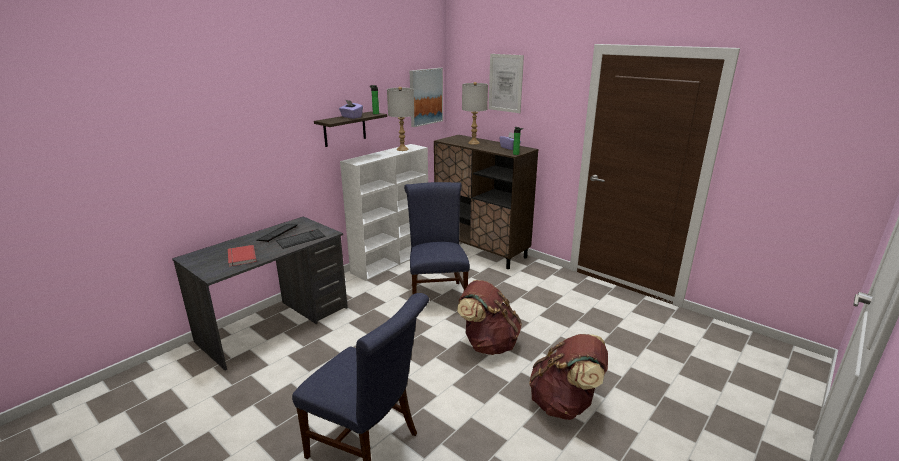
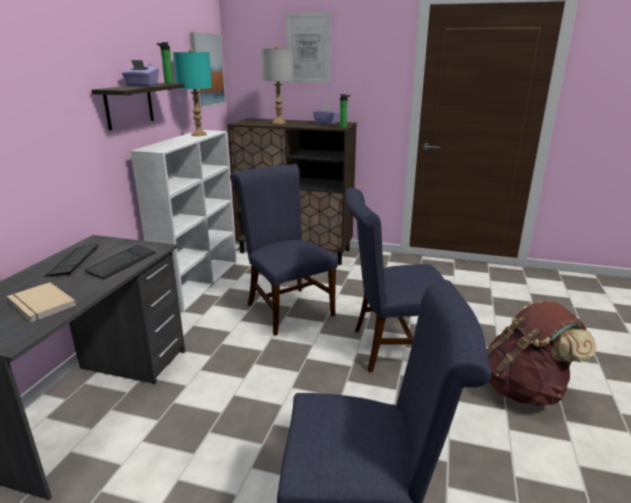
camera: 25 degrees left, 0 degrees up
red book [228,245,256,267] -> beige book [7,282,76,322]
grey table lamp [387,87,414,151] -> turquoise table lamp [173,49,212,136]
brown backpack [457,280,522,355] -> blue chair [345,188,444,373]

